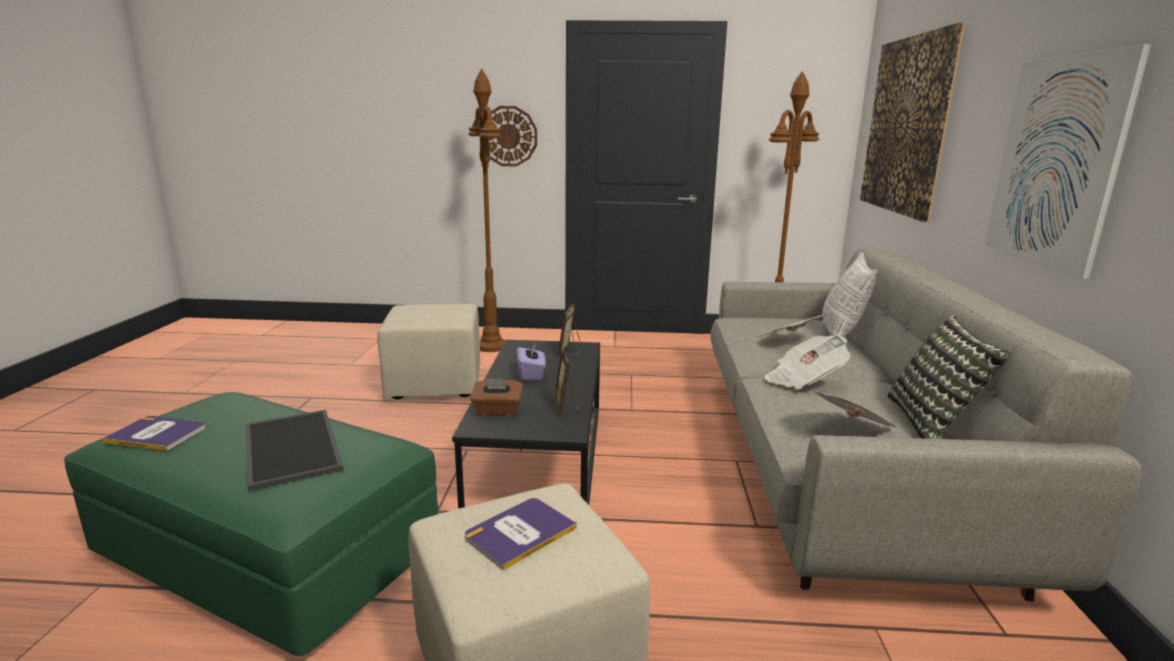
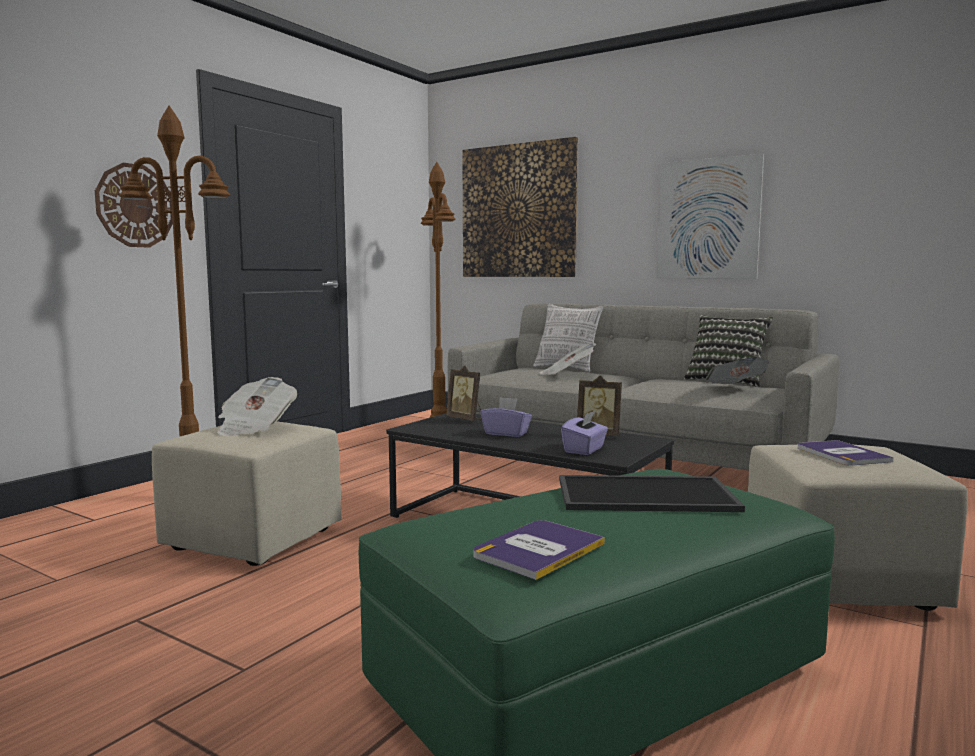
camera: 60 degrees left, 10 degrees down
brown tissue box [471,378,523,416] -> purple tissue box [561,411,608,455]
newspaper [765,335,851,389] -> newspaper moved to [217,377,297,436]

